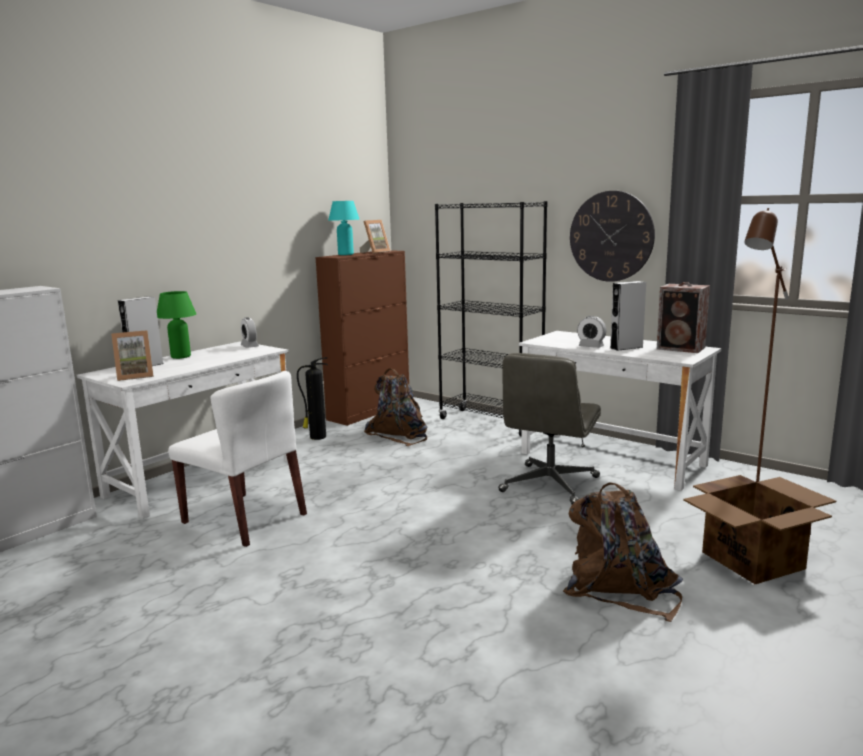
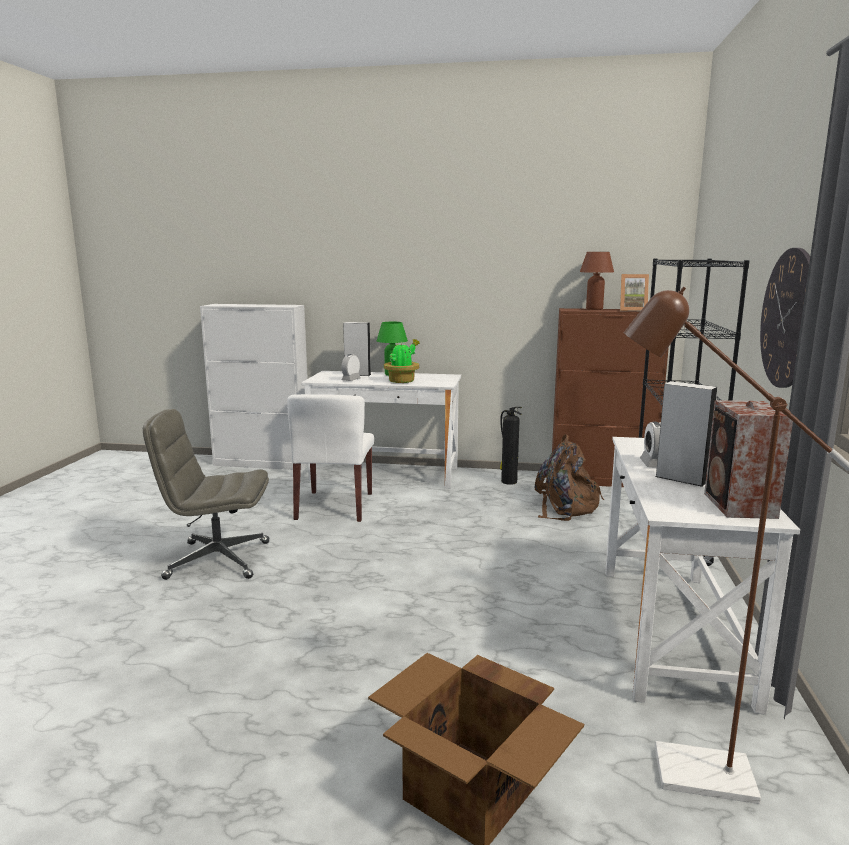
camera: 60 degrees right, 0 degrees up
picture frame [111,330,154,381] -> none
alarm clock [240,317,259,348] -> alarm clock moved to [341,354,360,381]
turquoise table lamp [328,201,360,255] -> brown table lamp [580,252,614,310]
grey office chair [498,353,601,504] -> grey office chair moved to [143,409,269,580]
brown backpack [563,482,683,622] -> none
none -> potted plant [384,339,420,383]

